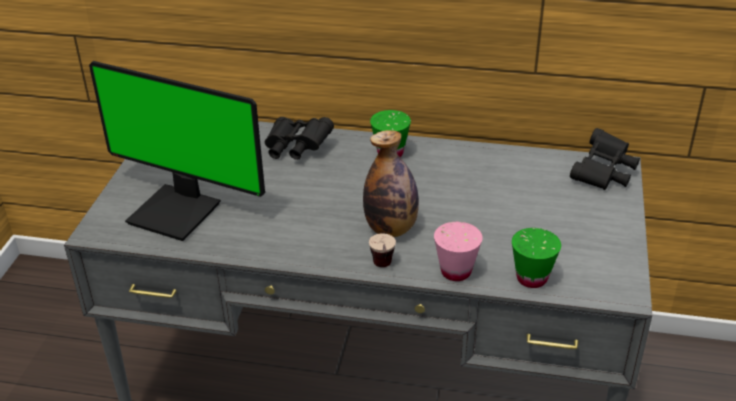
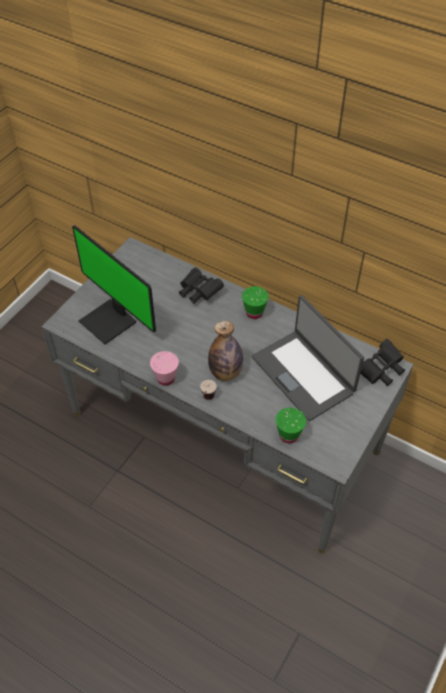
camera: 20 degrees right, 15 degrees up
pink cup [434,222,483,281] -> pink cup moved to [150,351,179,386]
none -> laptop [252,295,364,421]

